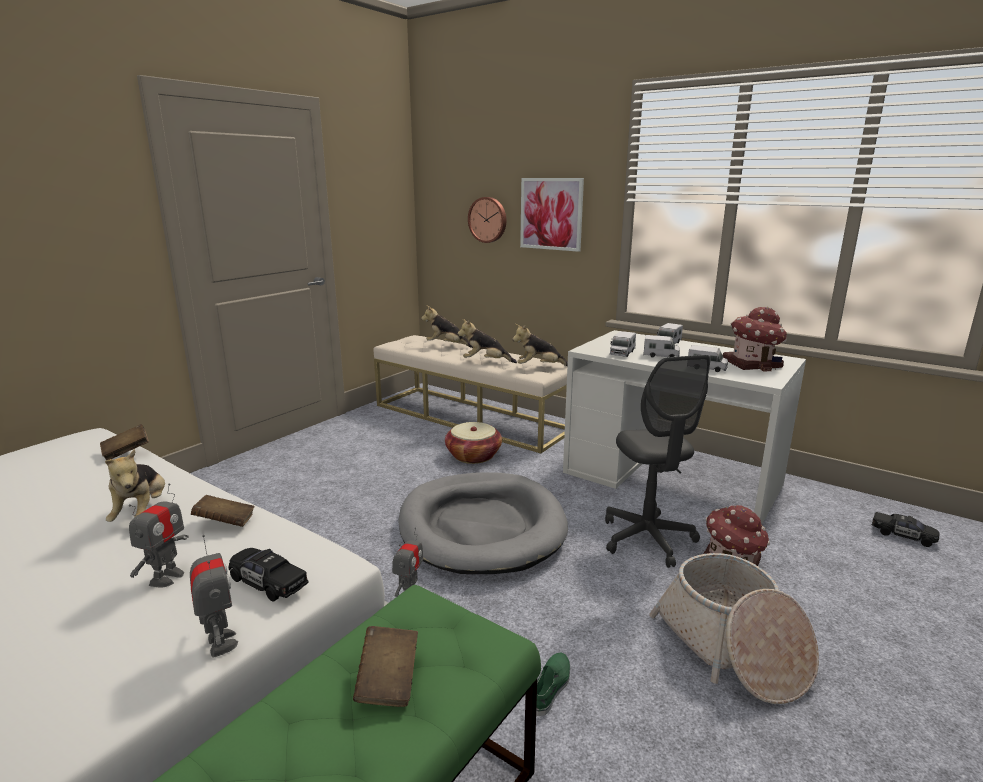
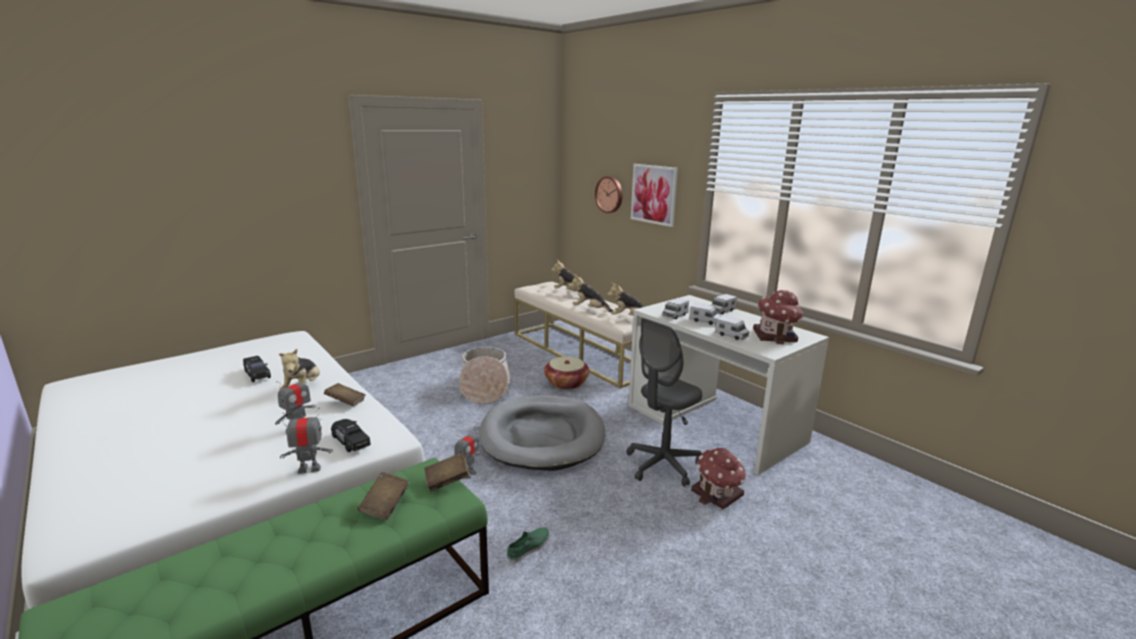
camera: 15 degrees right, 0 degrees up
brown book [100,424,149,460] -> brown book moved to [424,452,469,491]
toy robot [190,535,238,658] -> toy robot turned 90 degrees counterclockwise [280,408,333,474]
grey office chair [605,355,711,568] -> grey office chair turned 45 degrees clockwise [626,318,703,487]
basket [649,553,819,704] -> basket moved to [459,347,510,405]
black toy car [872,512,940,547] -> black toy car moved to [243,356,271,382]

